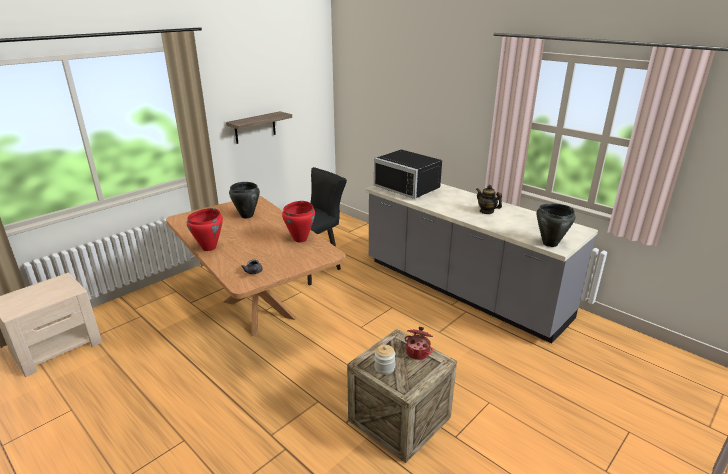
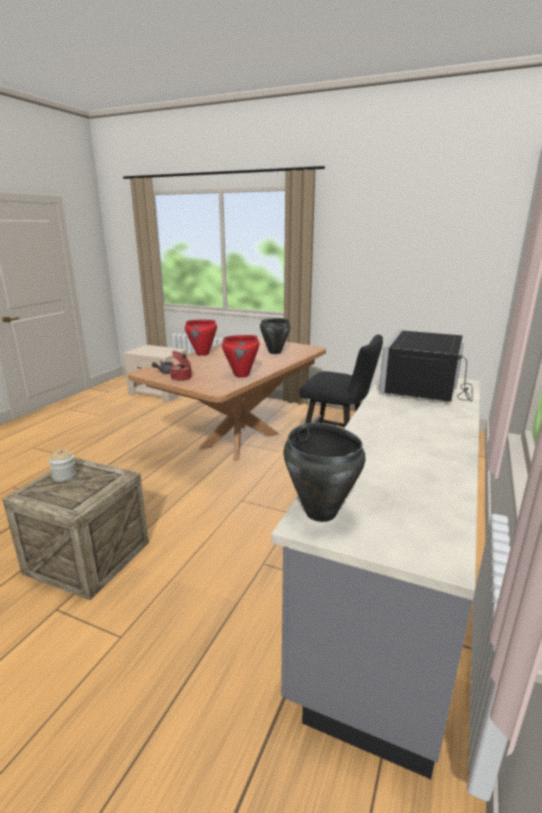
camera: 70 degrees right, 5 degrees down
shelf [226,111,292,144] -> none
cooking pot [405,327,433,360] -> cooking pot moved to [170,351,192,381]
teapot [476,185,502,214] -> none

